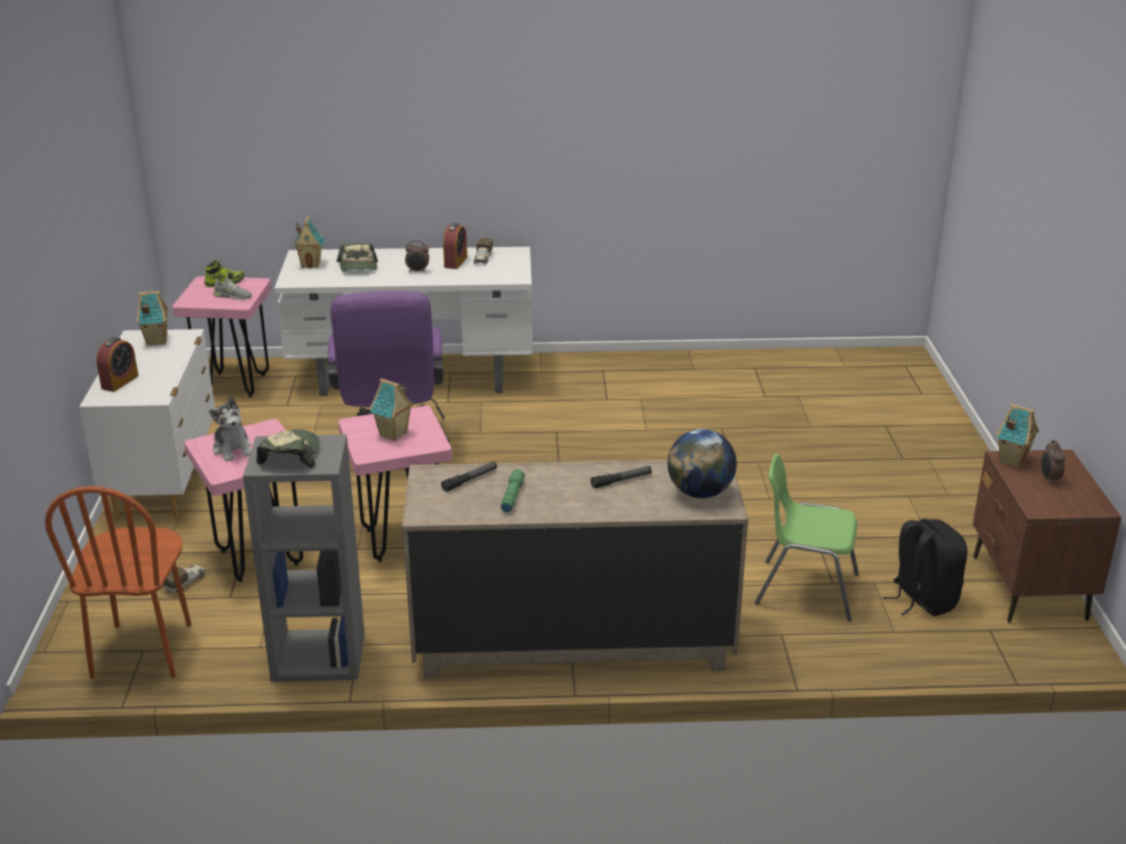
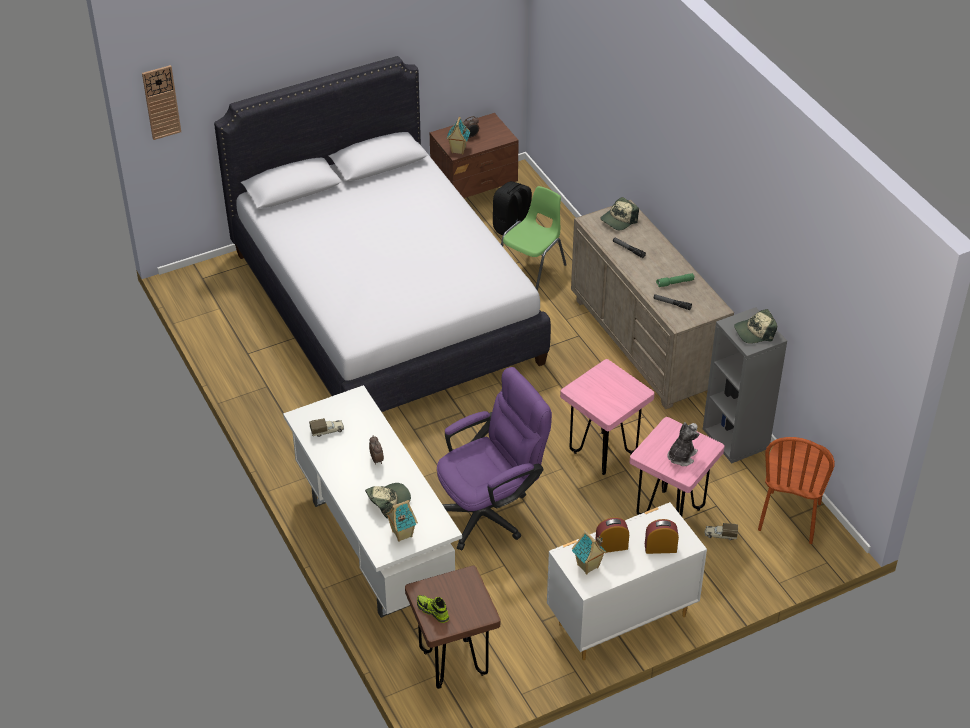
camera: 115 degrees left, 15 degrees up
brown chair [45,486,192,679] -> brown chair turned 135 degrees clockwise [758,437,835,544]
pink stool [172,276,272,397] -> brown stool [405,566,500,689]
grey shoe [213,277,252,300] -> none
toy house [369,378,414,441] -> none
alarm clock [443,223,467,269] -> alarm clock moved to [595,517,629,553]
globe [668,429,737,498] -> cap [600,197,639,230]
green chair [755,453,859,622] -> green chair turned 135 degrees counterclockwise [501,186,567,291]
none -> wall clock [142,65,181,140]
none -> white bed [214,56,551,412]

